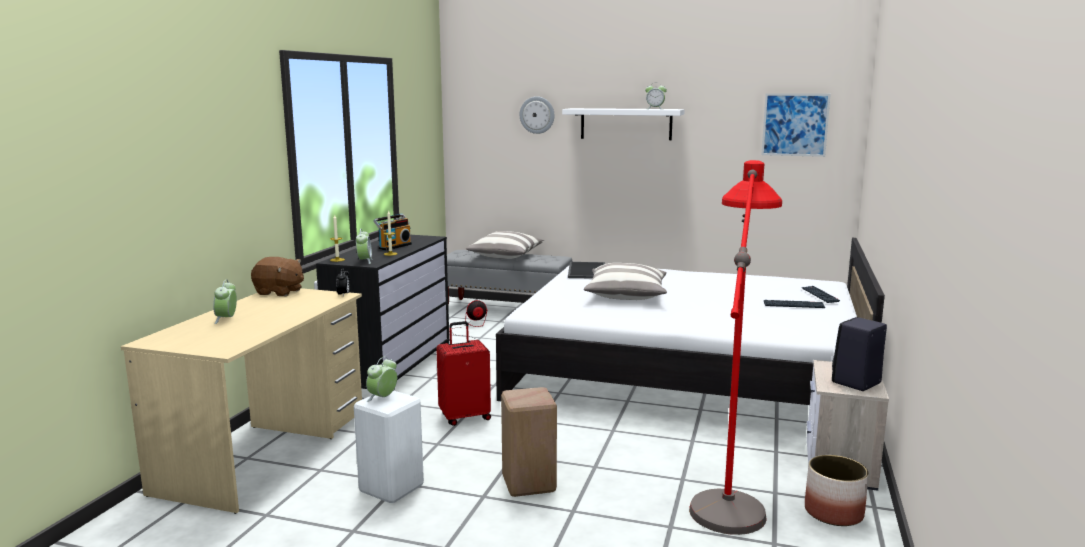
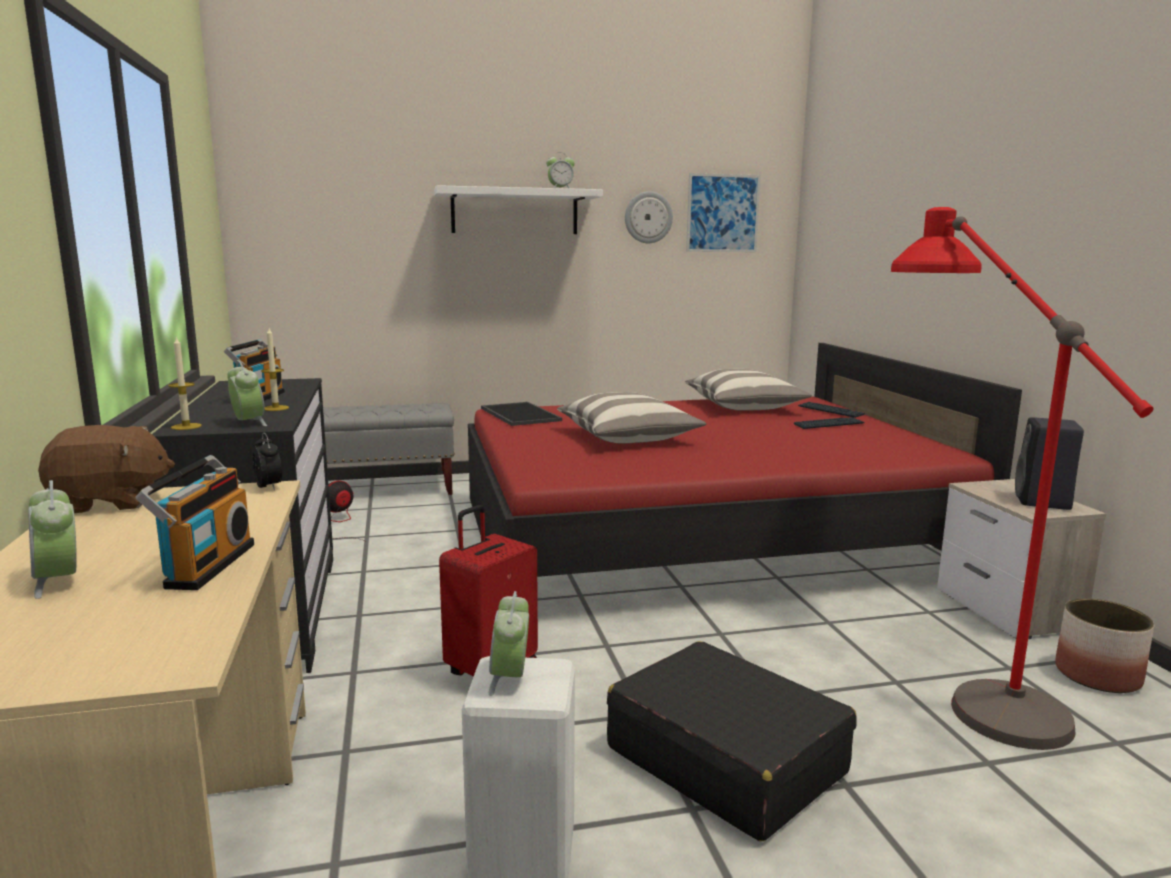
camera: 30 degrees left, 0 degrees up
pillow [466,231,544,259] -> pillow moved to [685,369,812,411]
white bed [496,238,885,405] -> red bed [468,343,1022,577]
beige stool [501,387,557,497] -> black suitcase [607,641,857,841]
wall clock [520,96,555,134] -> wall clock moved to [625,191,673,243]
none -> radio [136,455,254,590]

